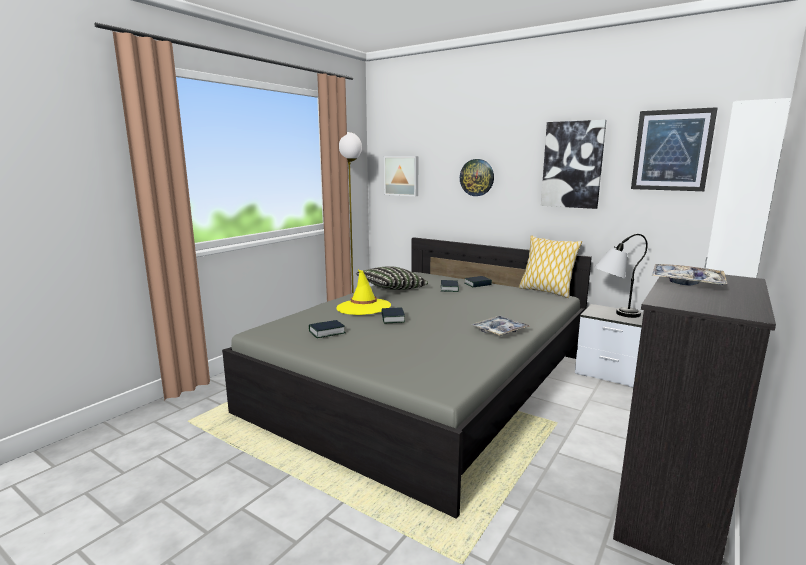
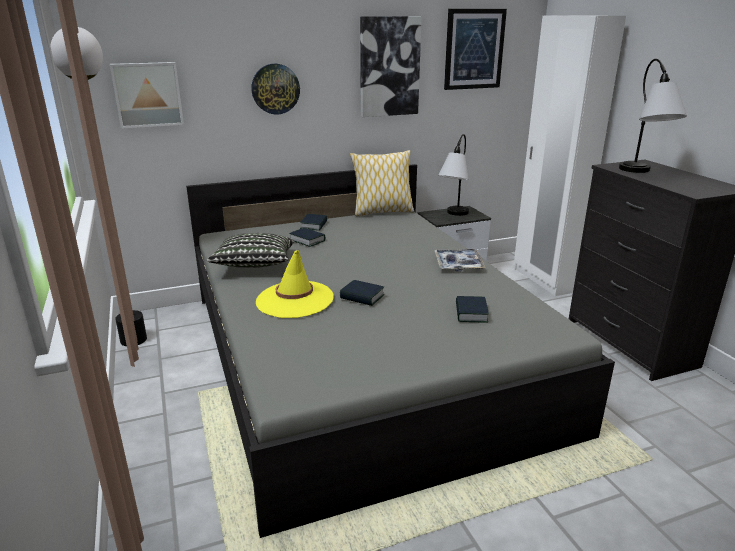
camera: 55 degrees left, 10 degrees up
book [309,320,345,338] -> book moved to [456,296,489,323]
tray [652,264,727,286] -> table lamp [619,59,687,173]

